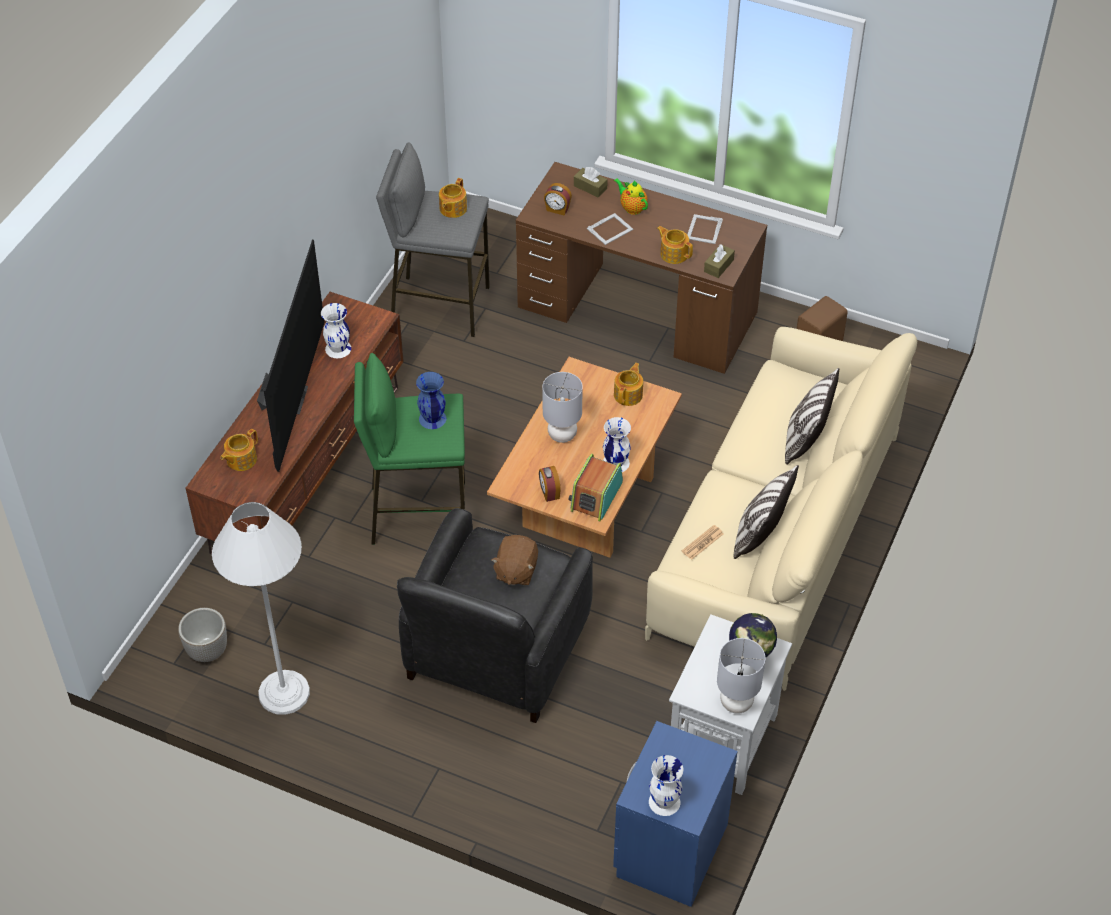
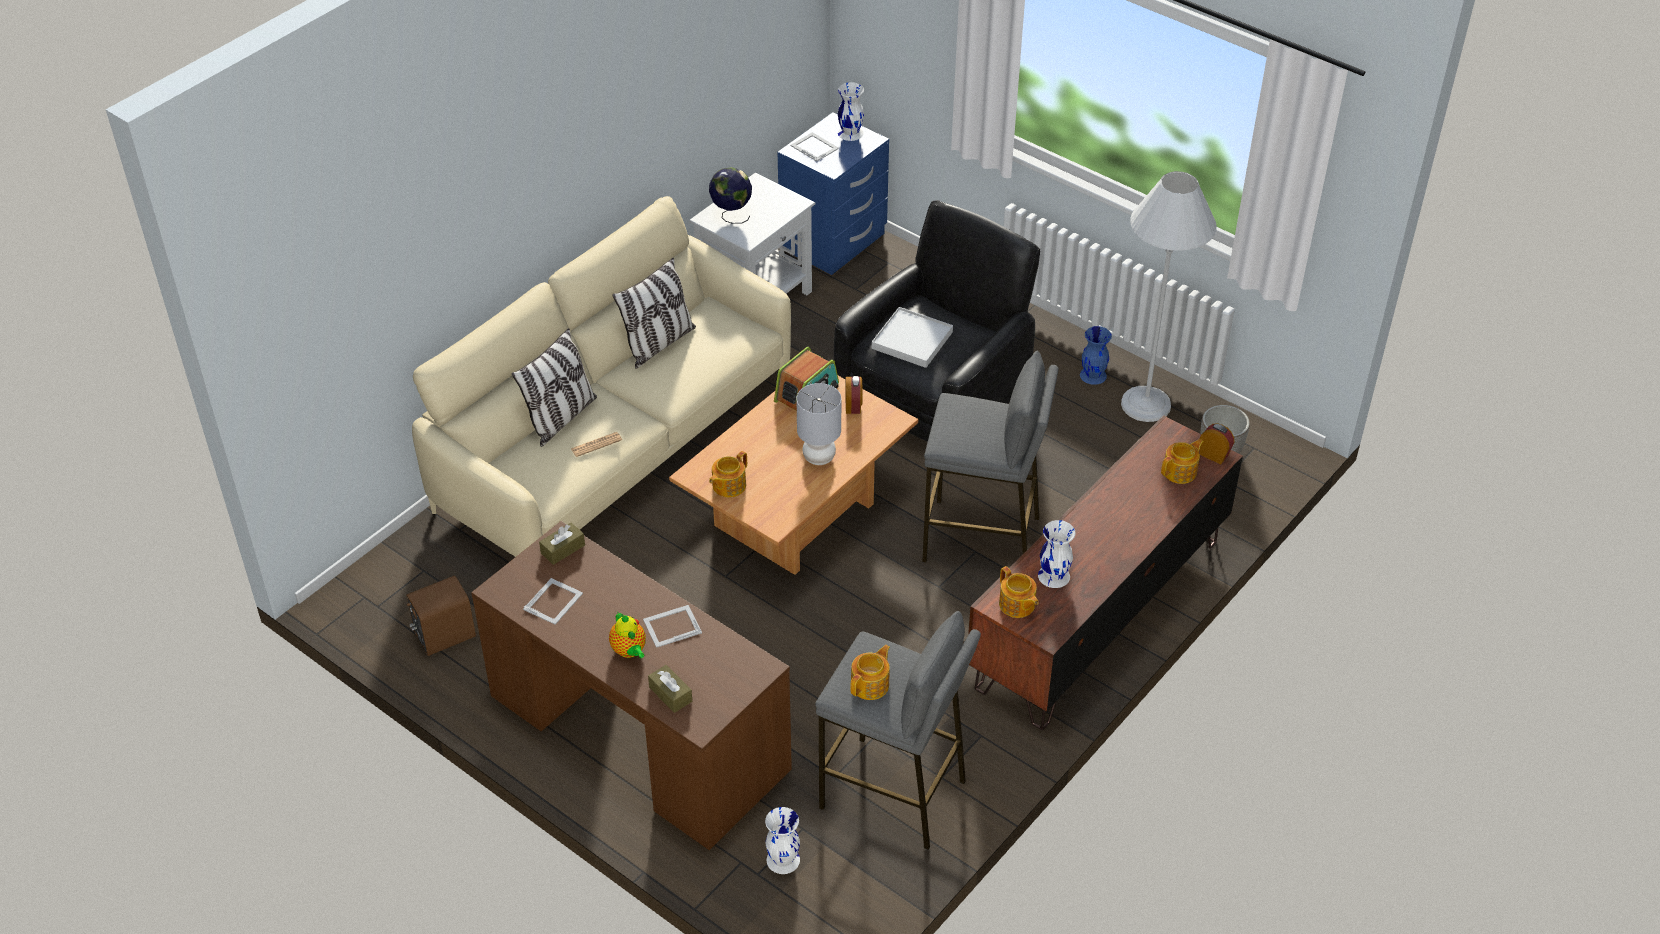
camera: 165 degrees left, 5 degrees down
television [257,240,324,472] -> none
green stool [354,353,465,545] -> grey stool [922,351,1059,563]
blue vase [416,372,446,429] -> blue vase moved to [1080,326,1112,385]
brown plush toy [491,535,538,585] -> white tray [872,307,953,368]
alarm clock [544,183,572,216] -> alarm clock moved to [1200,423,1234,464]
white vase [603,417,631,472] -> white vase moved to [765,807,800,874]
teapot [657,226,693,264] -> teapot moved to [999,566,1039,618]
newspaper [682,525,723,560] -> newspaper moved to [571,432,622,457]
grey table lamp [717,638,765,714] -> none
none -> picture frame [791,132,839,161]

